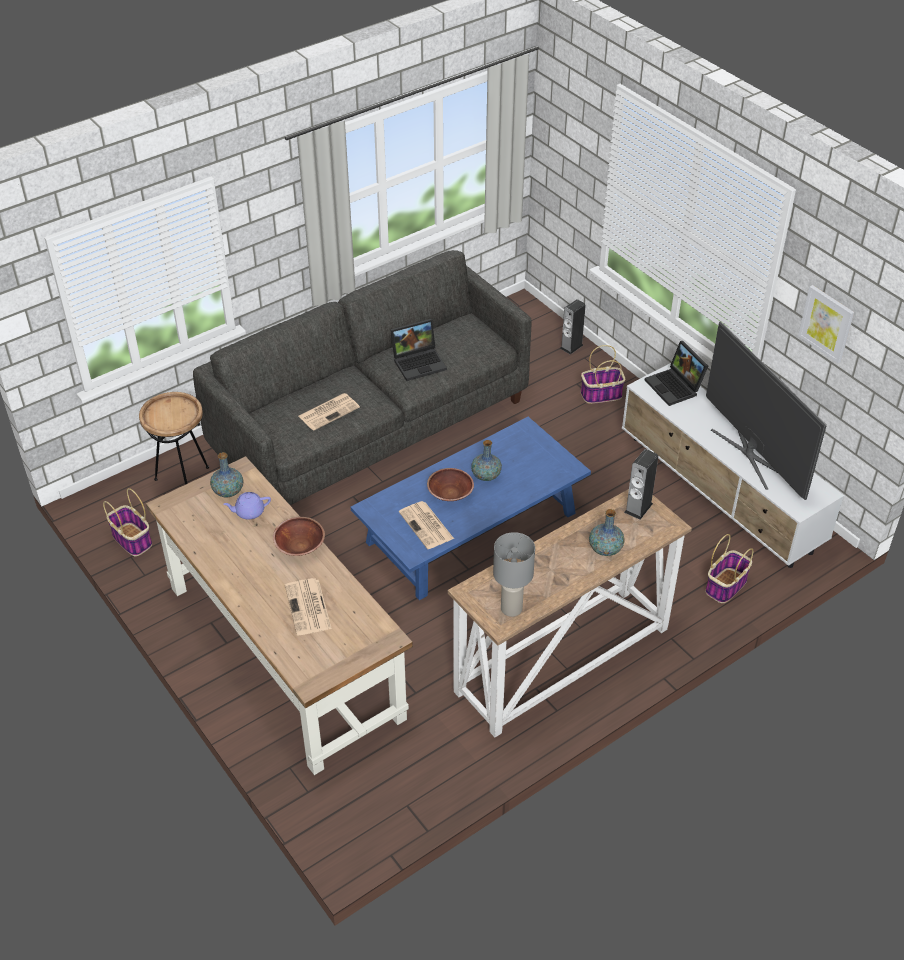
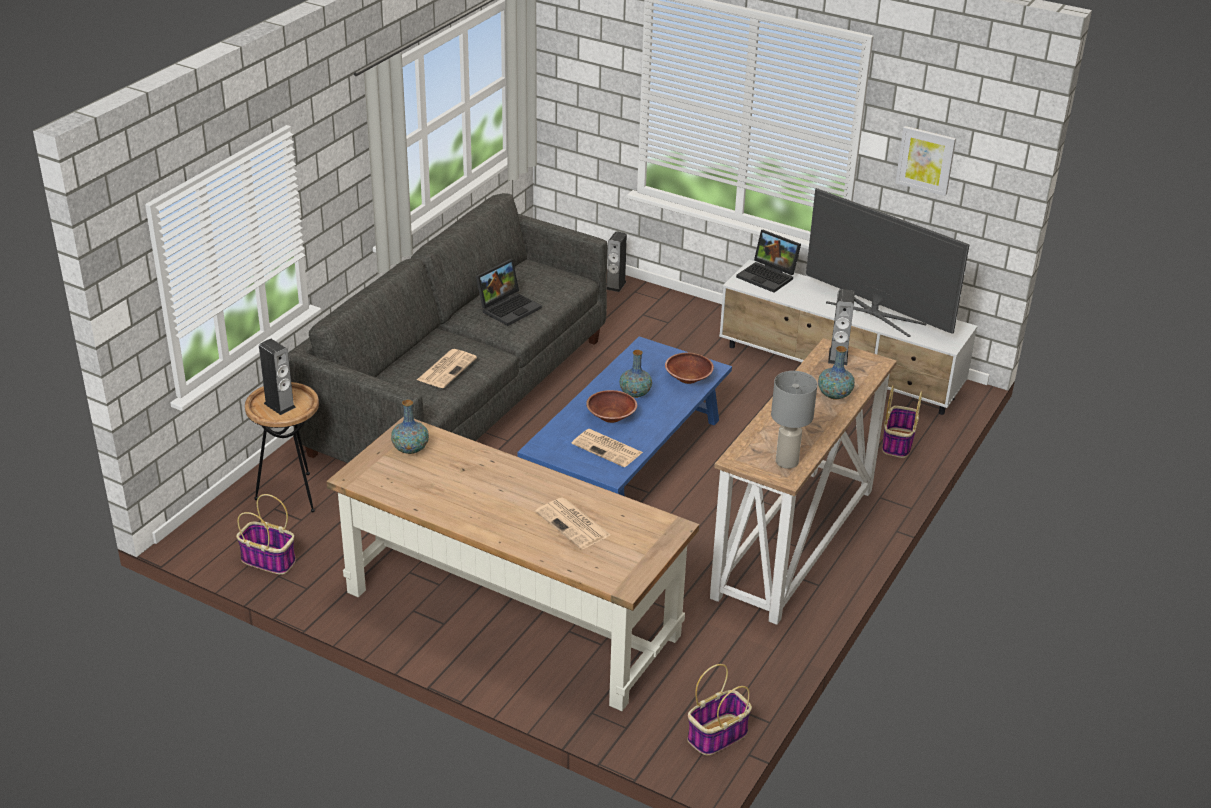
camera: 25 degrees left, 10 degrees down
purple teapot [223,492,271,519] -> none
brown bowl [273,517,325,556] -> brown bowl moved to [665,353,714,384]
basket [580,345,625,404] -> basket moved to [687,664,752,756]
none -> speaker [259,339,296,415]

